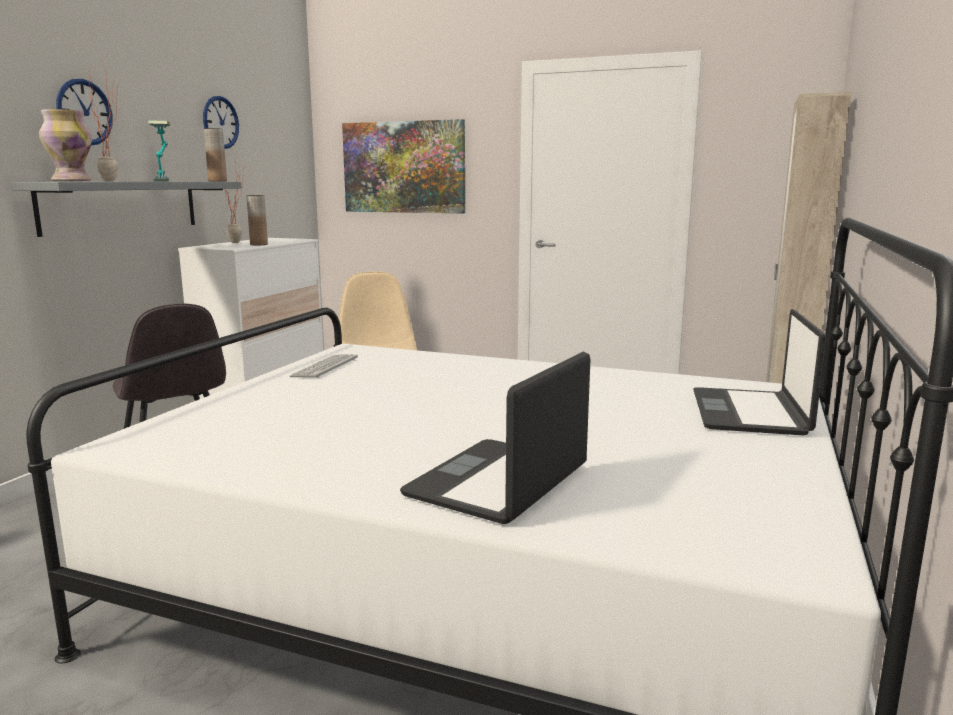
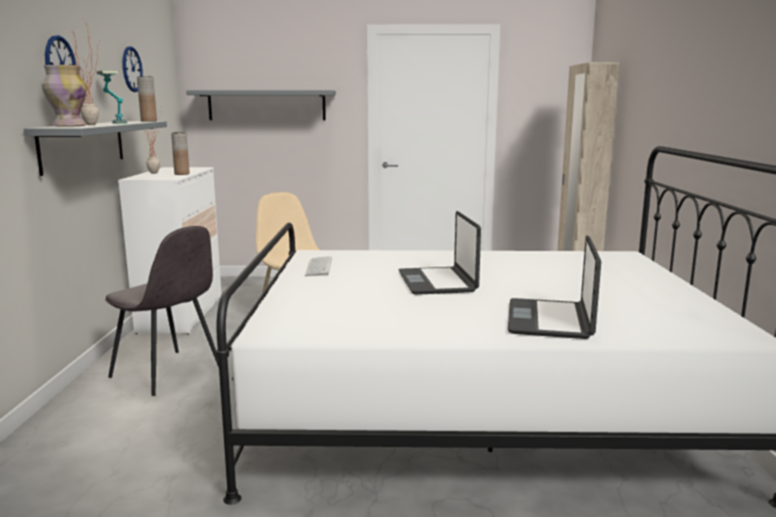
camera: 20 degrees left, 0 degrees up
picture [342,119,465,213] -> grey shelf [186,90,336,120]
laptop [693,309,826,435] -> laptop moved to [399,211,481,295]

